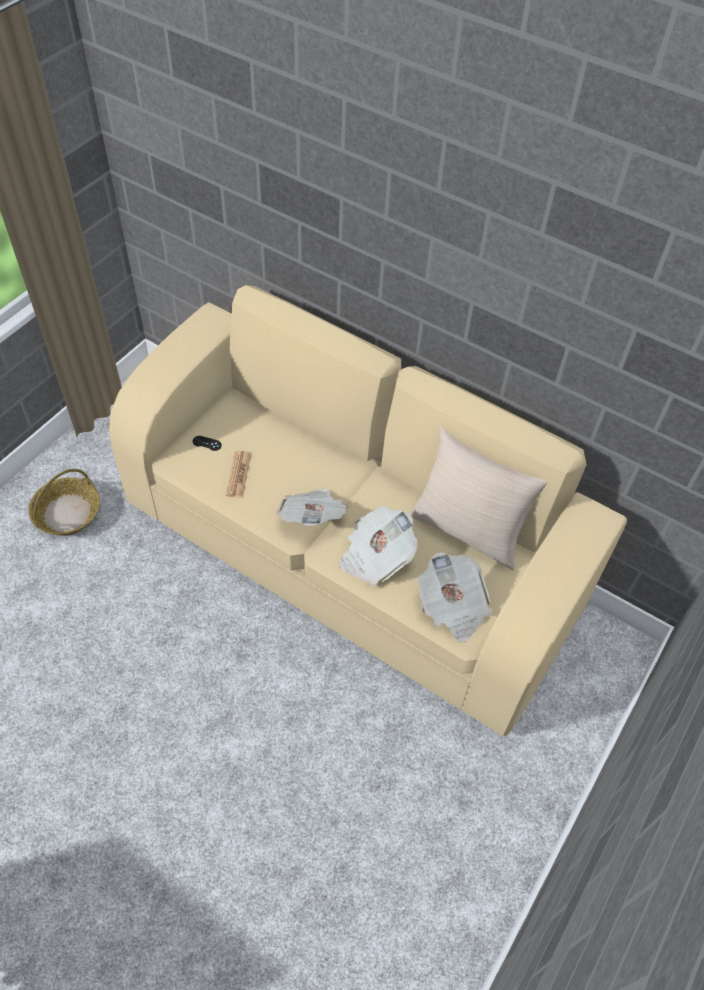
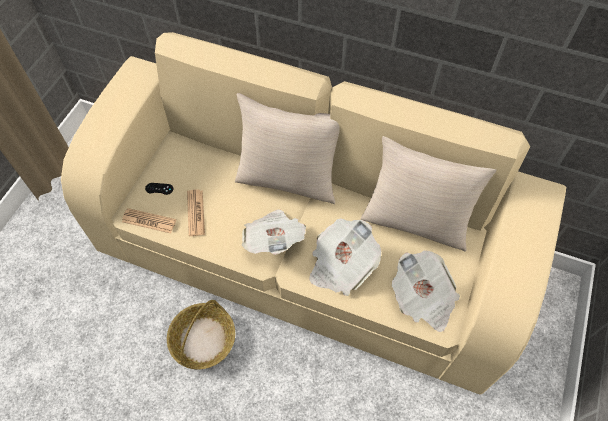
camera: 10 degrees left, 5 degrees up
basket [29,469,100,535] -> basket moved to [167,300,235,370]
none -> newspaper [122,208,176,233]
none -> beige pillow [235,93,340,204]

